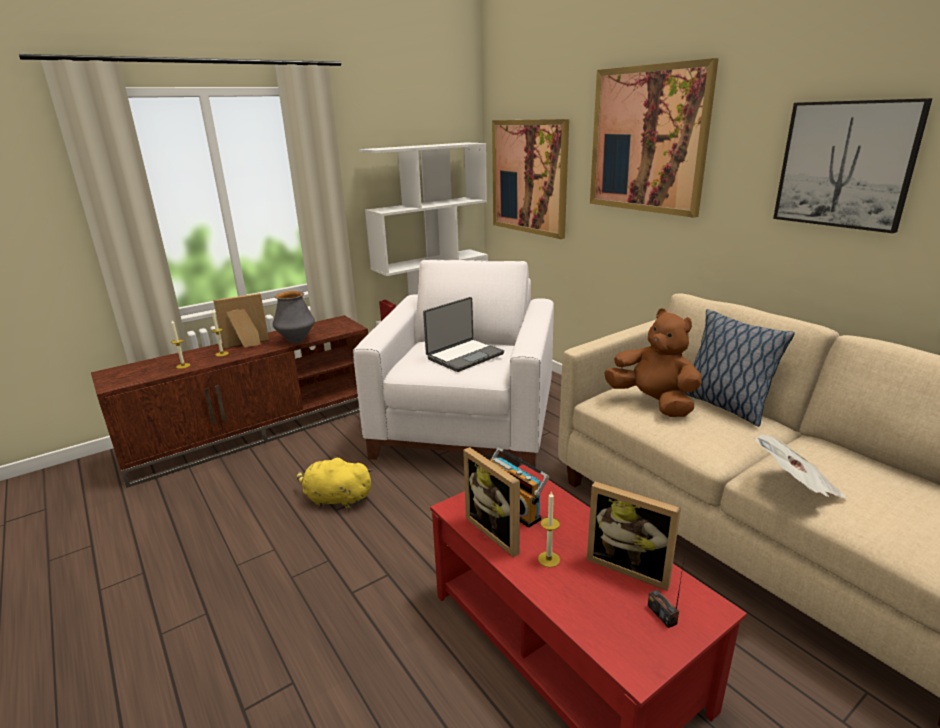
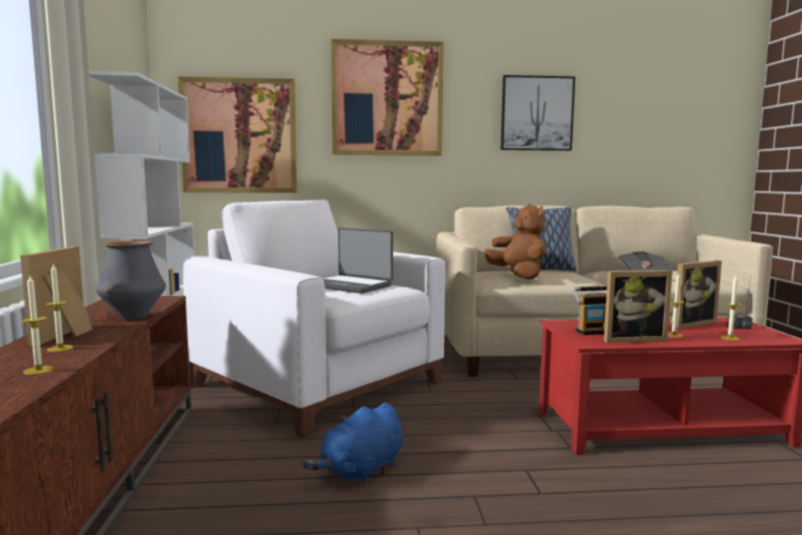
camera: 60 degrees left, 15 degrees down
yellow plush toy [297,455,372,509] -> blue plush toy [302,403,403,484]
laptop [423,297,504,372] -> laptop turned 135 degrees clockwise [323,228,393,294]
brown plush toy [604,308,702,417] -> brown plush toy turned 75 degrees clockwise [485,204,546,279]
none -> candle [720,275,742,341]

